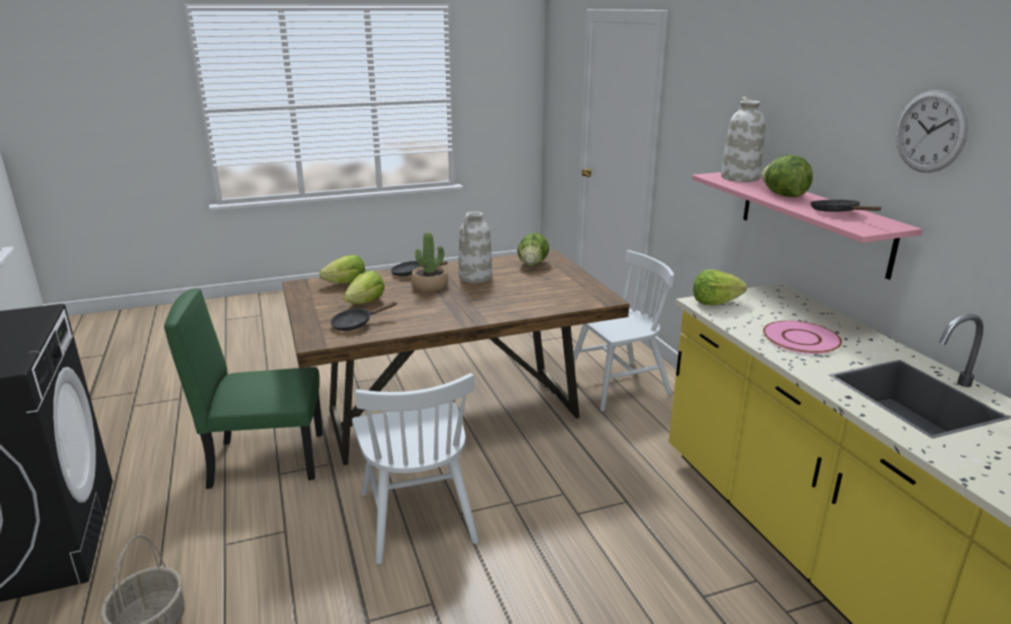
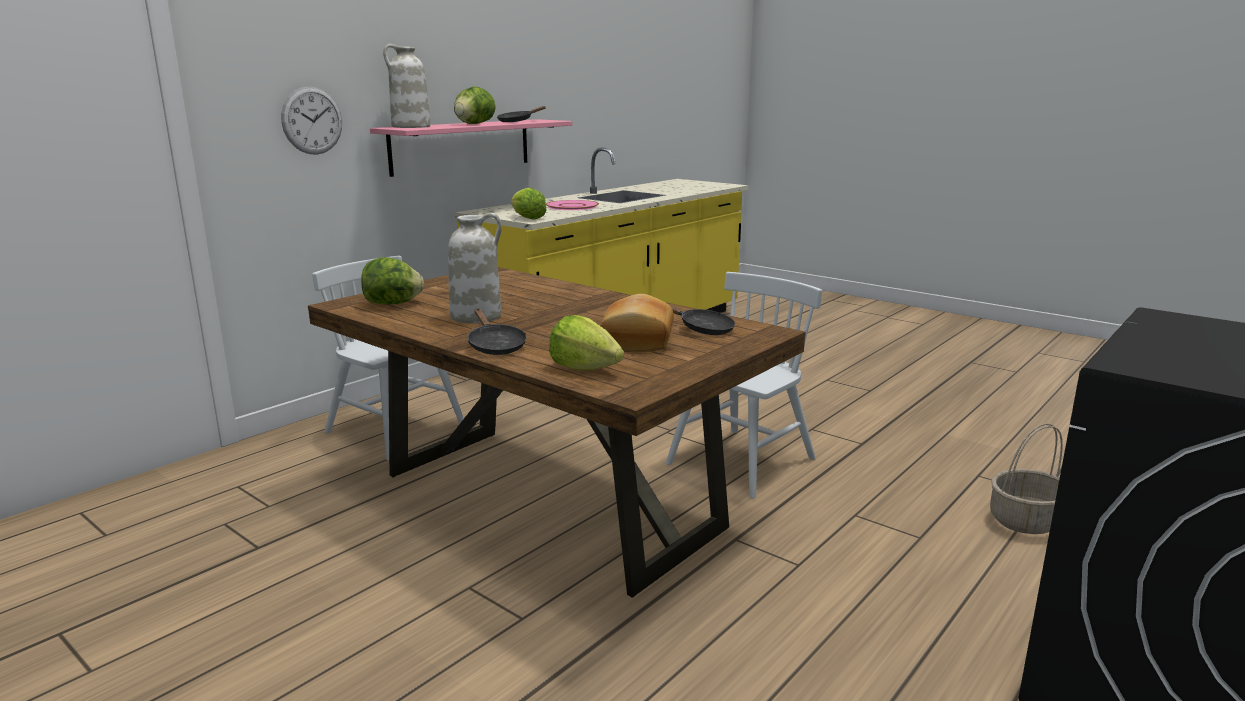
camera: 120 degrees left, 5 degrees down
green chair [164,288,323,489] -> none
lettuce [344,271,385,304] -> bread [600,294,674,352]
potted plant [411,232,448,292] -> none
wall clock [896,90,969,173] -> wall clock moved to [281,86,342,155]

